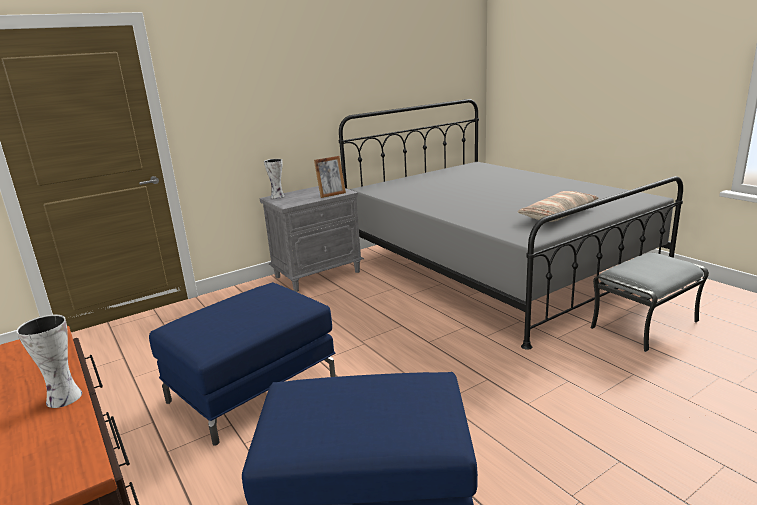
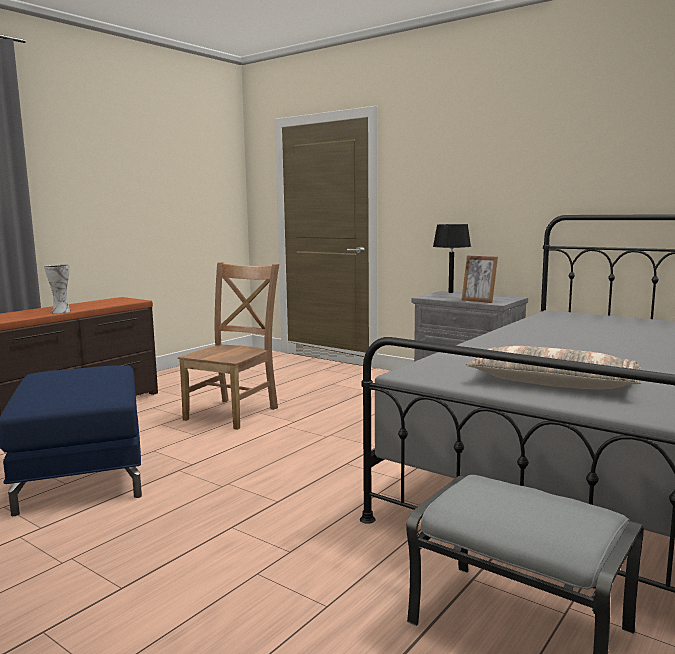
camera: 70 degrees right, 10 degrees down
blue ottoman [149,282,335,445] -> brown chair [178,262,279,430]
vase [264,159,285,199] -> black table lamp [433,224,471,293]

